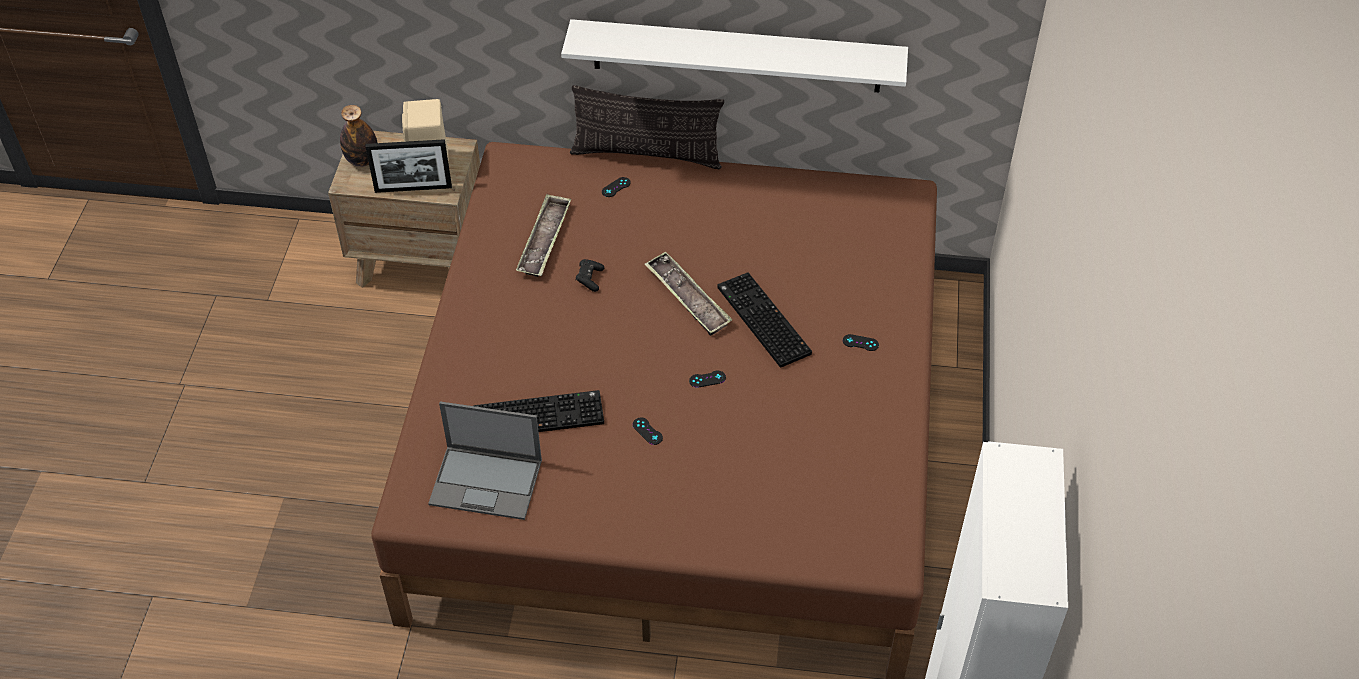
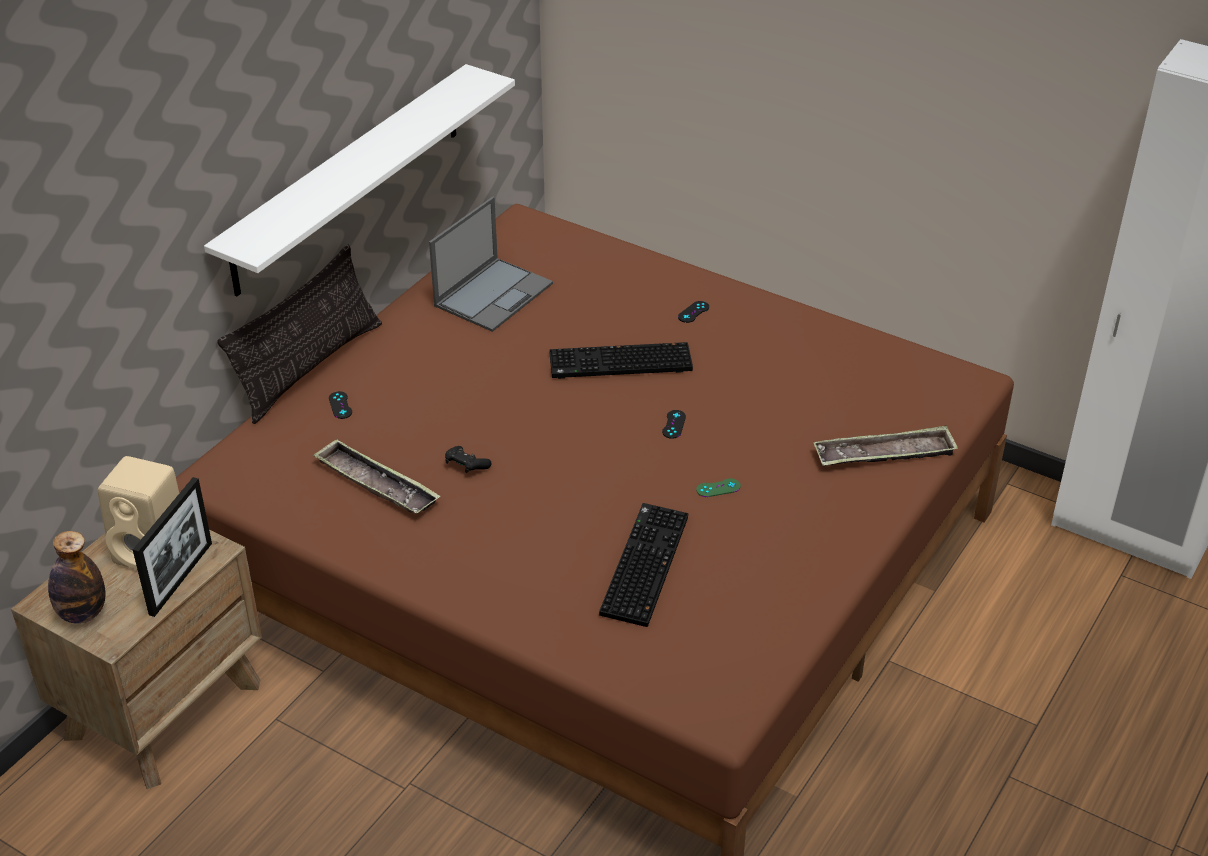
camera: 65 degrees left, 10 degrees down
laptop [428,401,542,520] -> laptop moved to [429,197,553,332]
black game controller [633,417,663,445] -> green game controller [696,478,741,497]
tray [644,251,732,336] -> tray moved to [813,425,958,466]

